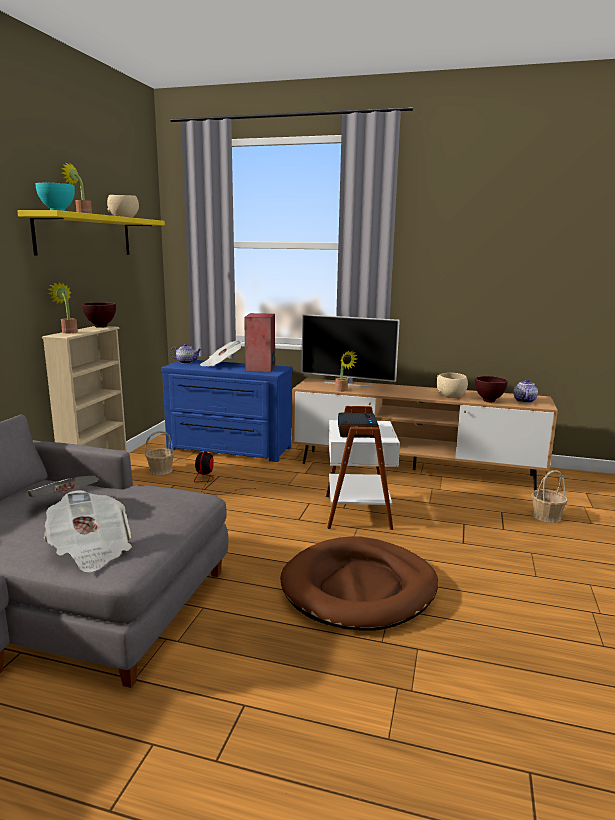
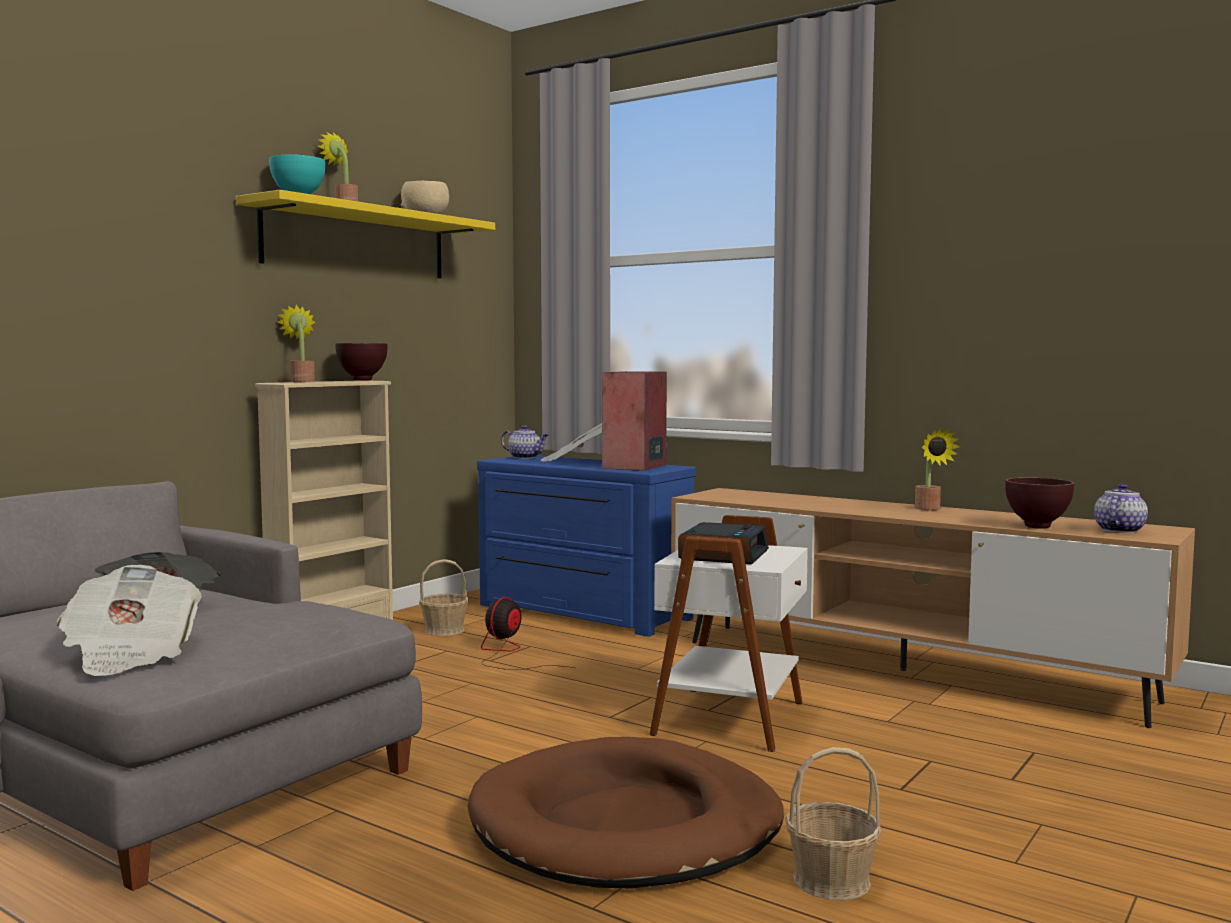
camera: 20 degrees right, 10 degrees down
television [302,314,400,387] -> none
potted plant [335,351,357,392] -> potted plant moved to [915,428,960,510]
beige bowl [437,373,468,398] -> none
basket [531,470,568,523] -> basket moved to [785,747,882,900]

